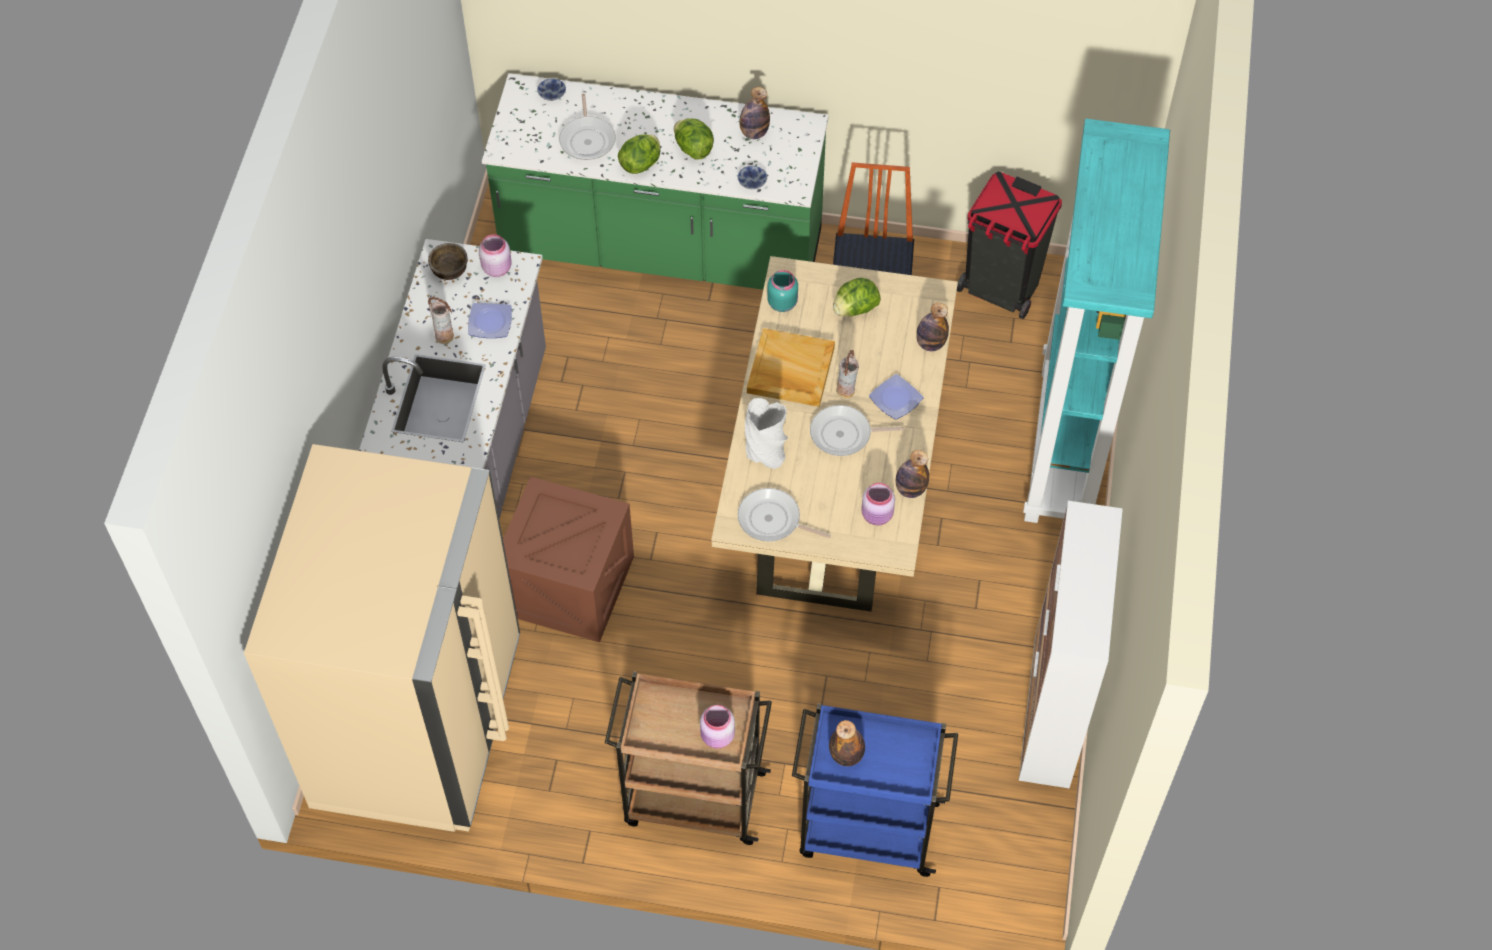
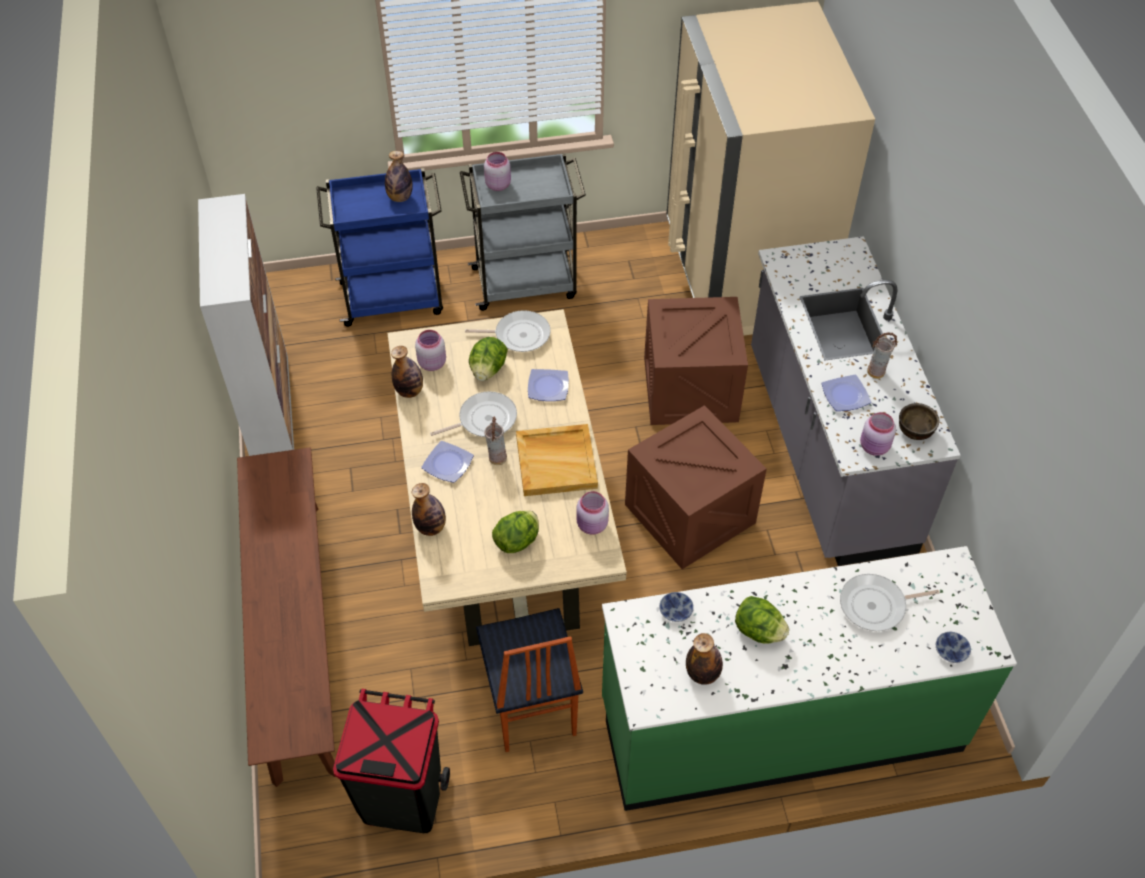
camera: 160 degrees right, 5 degrees down
frying pan [559,93,616,160] -> frying pan turned 75 degrees counterclockwise [840,574,940,631]
brown cart [605,672,772,845] -> grey cart [460,153,586,311]
lettuce [618,134,660,174] -> lettuce moved to [469,337,508,381]
grey vase [745,398,788,469] -> plate [528,369,569,401]
turquoise jar [767,270,798,312] -> pink jar [576,491,609,535]
turquoise bookcase [1023,119,1170,523] -> brown bench [237,447,336,787]
none -> crate [625,405,767,569]

